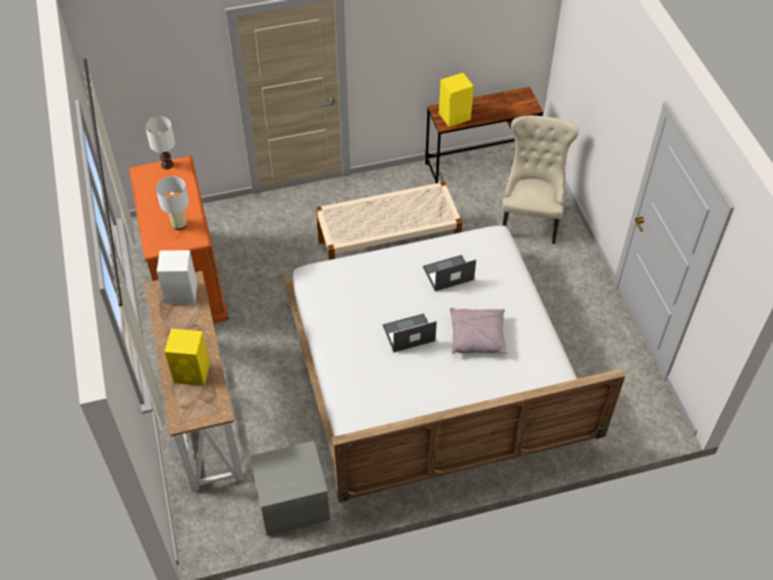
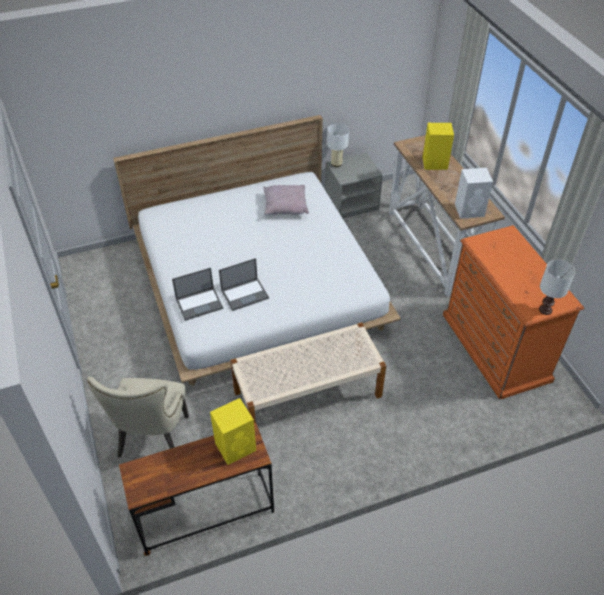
camera: 175 degrees right, 5 degrees down
white table lamp [156,176,189,230] -> white table lamp moved to [327,123,349,167]
laptop [383,314,437,352] -> laptop moved to [172,268,223,321]
purple pillow [450,308,507,354] -> purple pillow moved to [263,185,309,215]

